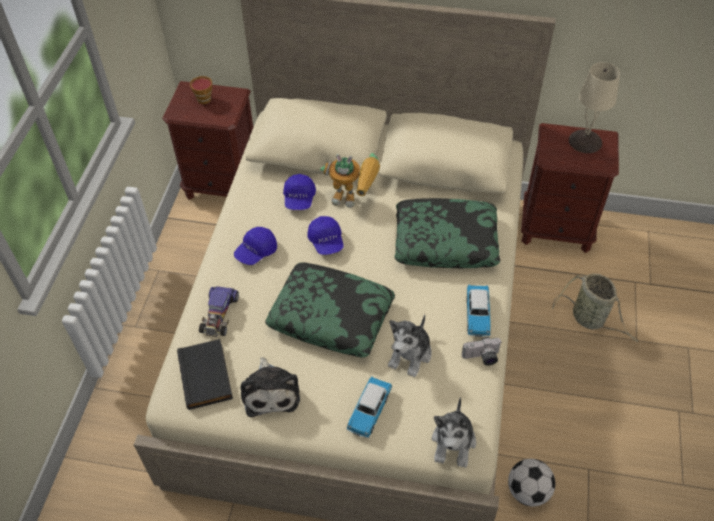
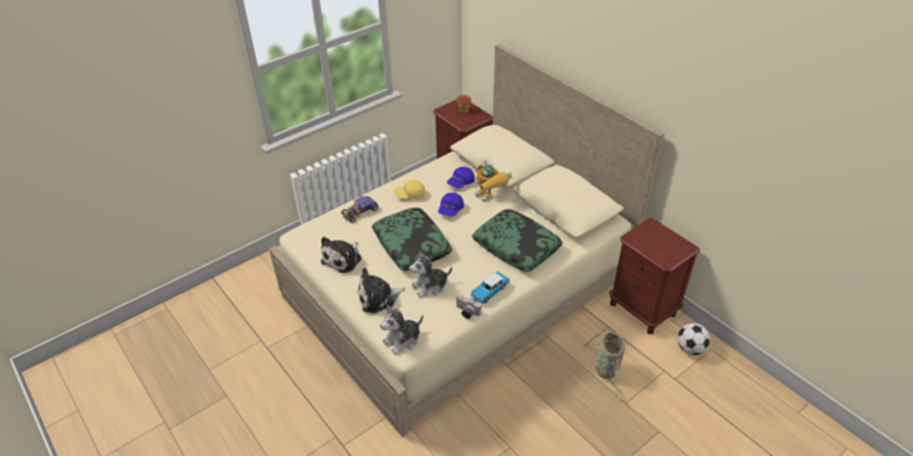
camera: 40 degrees right, 10 degrees down
black book [177,339,233,410] -> none
blue cap [234,227,277,265] -> yellow cap [394,180,425,199]
toy car [347,377,392,438] -> plush toy [357,267,405,314]
football [508,459,555,506] -> football moved to [677,323,711,355]
beige table lamp [569,62,620,153] -> none

